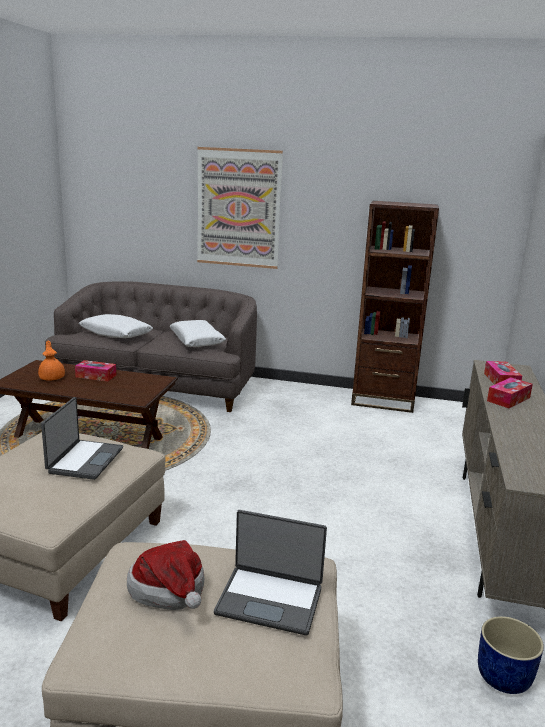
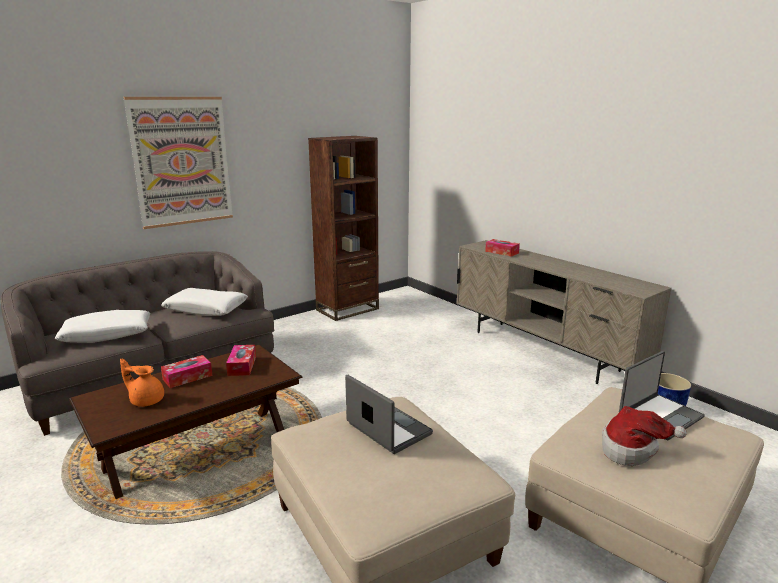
camera: 50 degrees left, 0 degrees up
tissue box [487,377,533,408] -> tissue box moved to [226,345,256,376]

